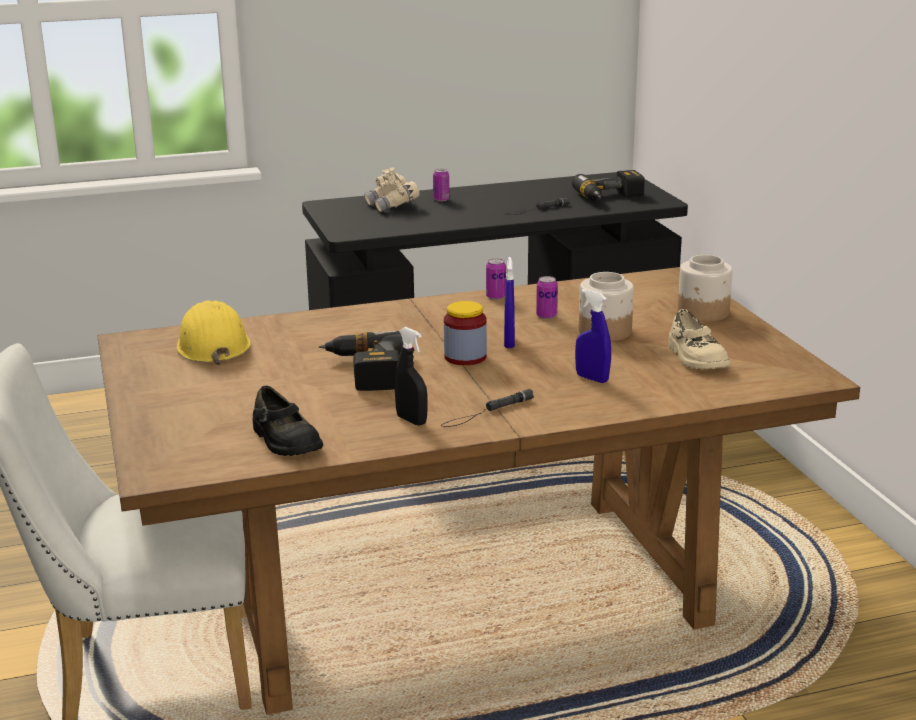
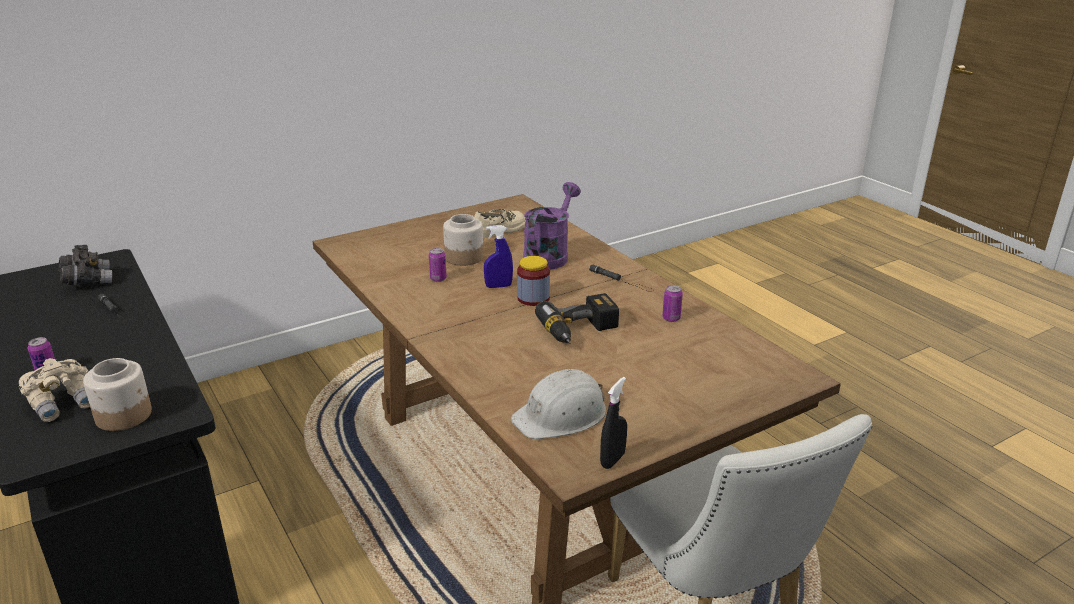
camera: 105 degrees left, 5 degrees up
yellow hard hat [177,300,251,365] -> white hard hat [511,369,606,439]
black shoe [253,386,323,456] -> none
black spray bottle [395,327,427,426] -> black spray bottle moved to [600,377,627,469]
can [486,258,506,300] -> can moved to [663,285,683,322]
power drill [572,170,645,201] -> grey binoculars [59,245,112,285]
blue spray bottle [575,289,611,383] -> purple watering can [523,182,581,270]
jar [678,255,733,322] -> jar moved to [83,358,152,431]

